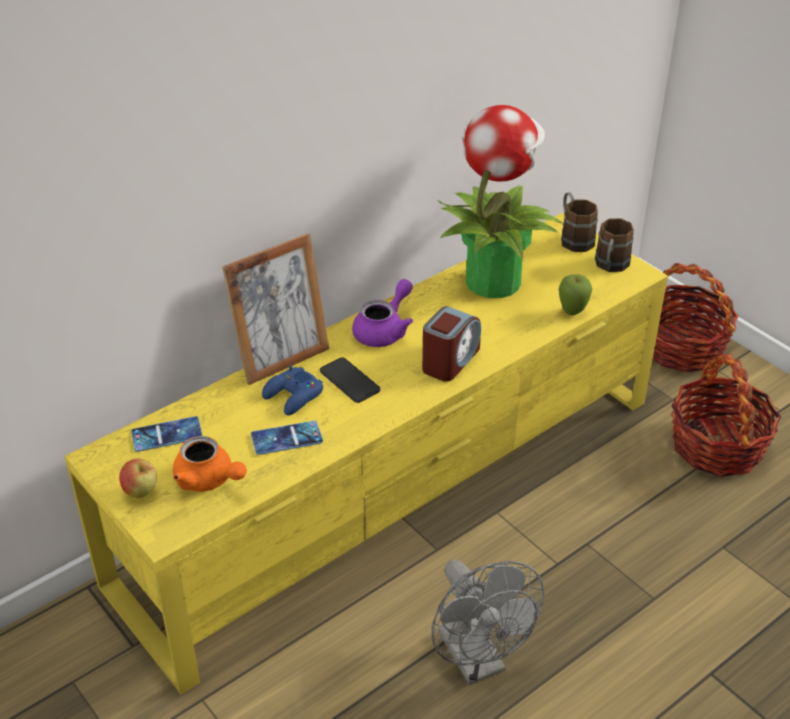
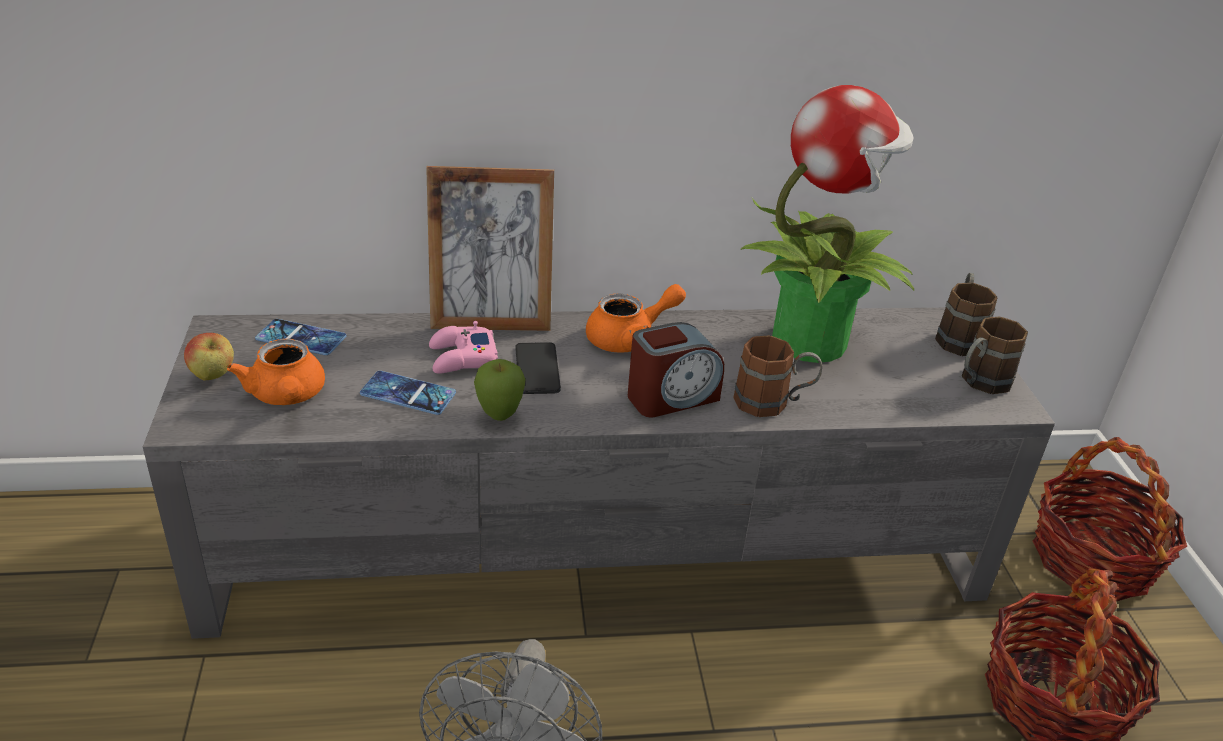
camera: 30 degrees right, 5 degrees down
yellow tv stand [65,213,668,695] -> grey tv stand [143,308,1055,639]
blue game controller [262,365,323,416] -> pink game controller [429,321,498,374]
purple teapot [352,279,413,347] -> orange teapot [586,284,686,353]
apple [559,274,592,315] -> apple moved to [474,359,526,421]
none -> brown mug [733,335,822,417]

